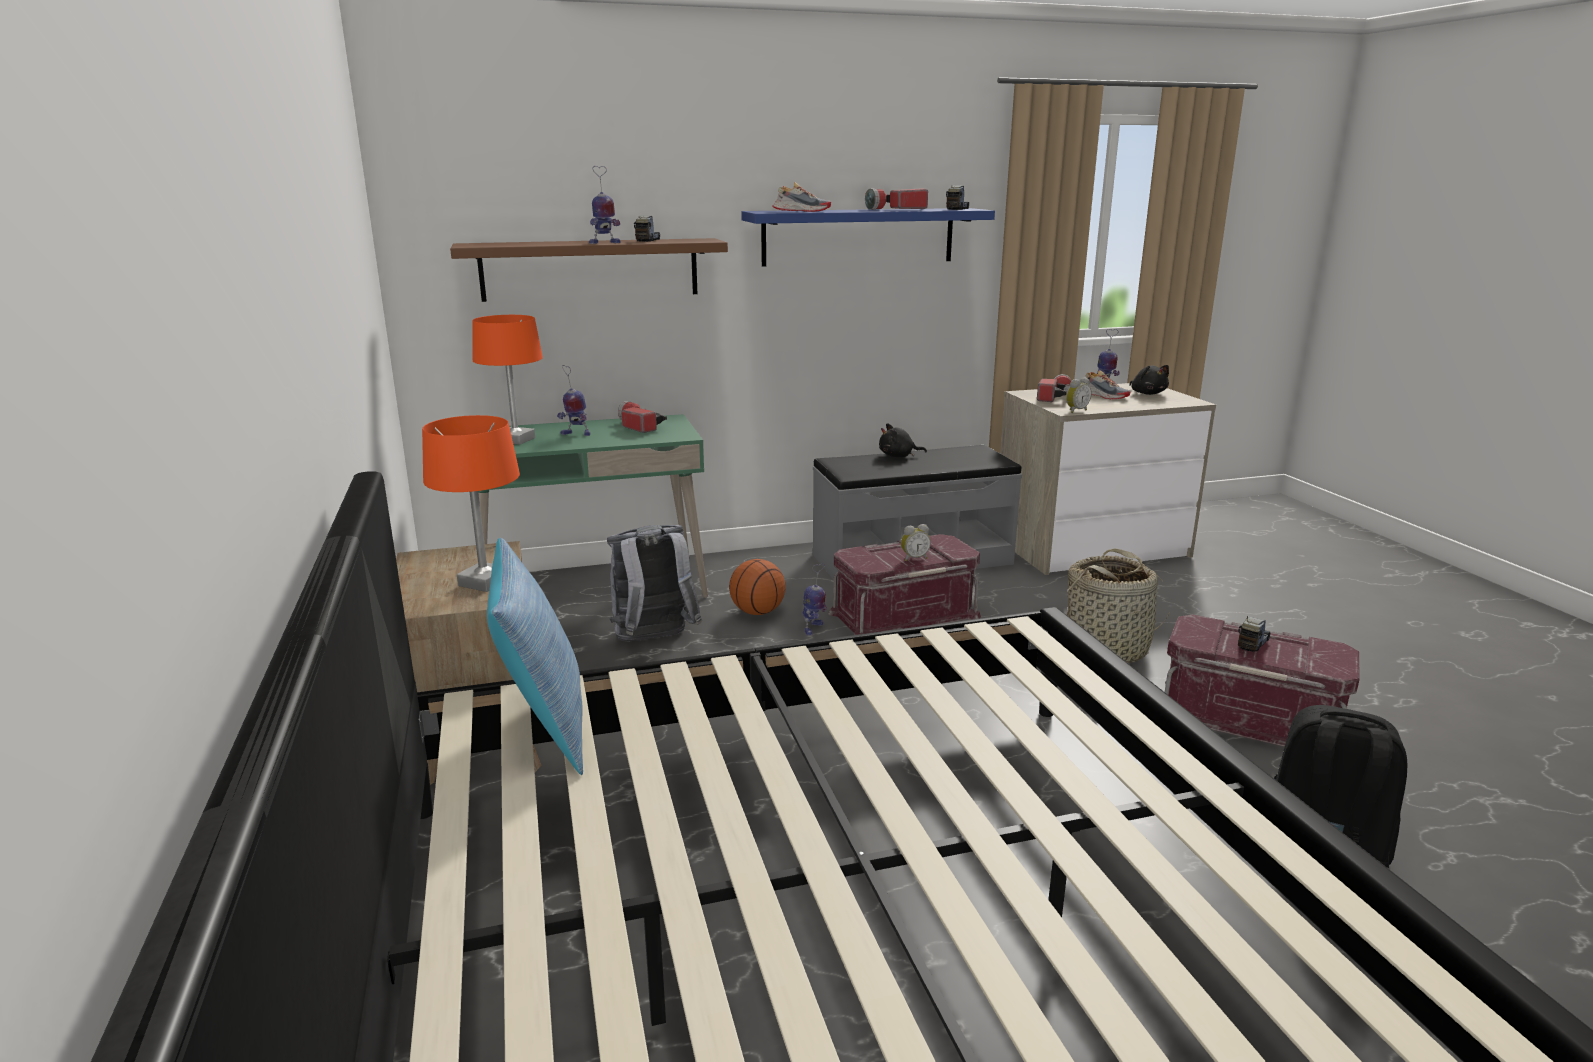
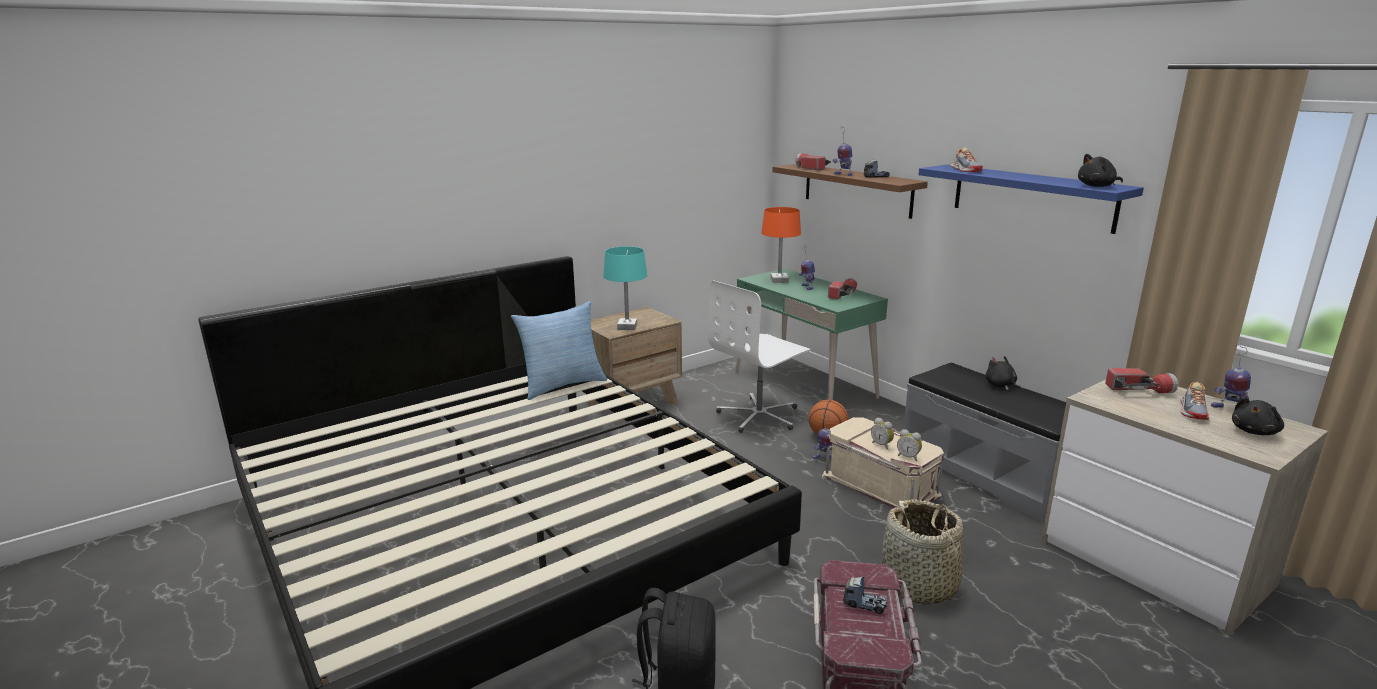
camera: 70 degrees right, 0 degrees up
orange table lamp [422,415,520,592] -> turquoise table lamp [604,246,647,330]
grey backpack [607,525,702,642] -> white office chair [708,281,811,433]
red storage box [828,534,981,635] -> beige storage box [822,417,944,508]
flashlight [865,188,928,210] -> flashlight moved to [796,153,831,170]
toy truck [946,185,969,210] -> black plush toy [1078,154,1123,187]
alarm clock [1066,377,1092,413] -> alarm clock moved to [897,429,922,461]

